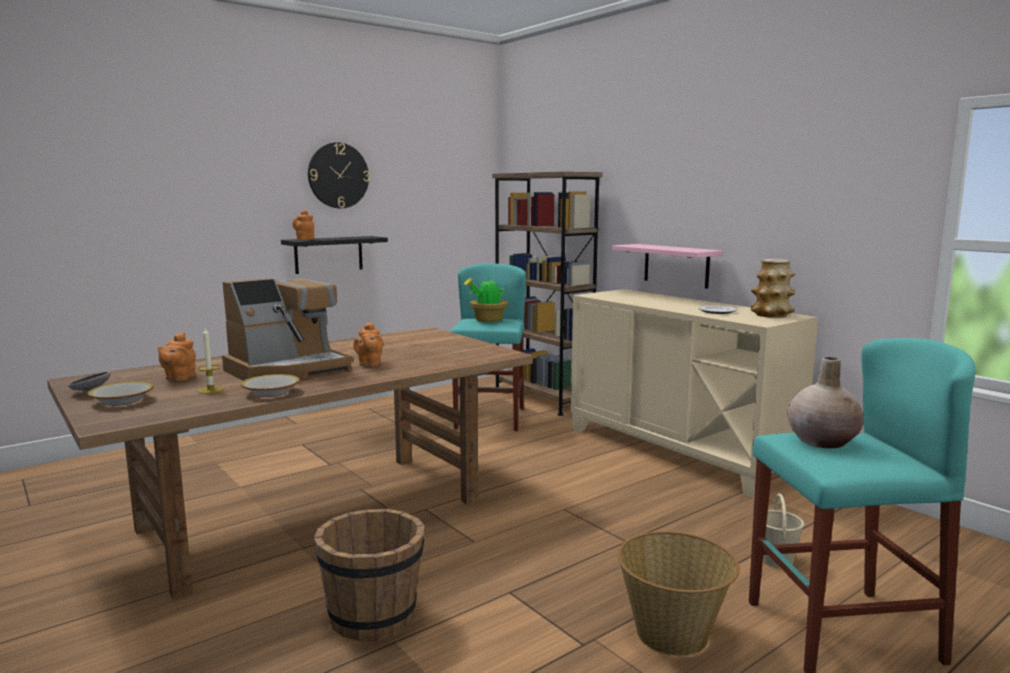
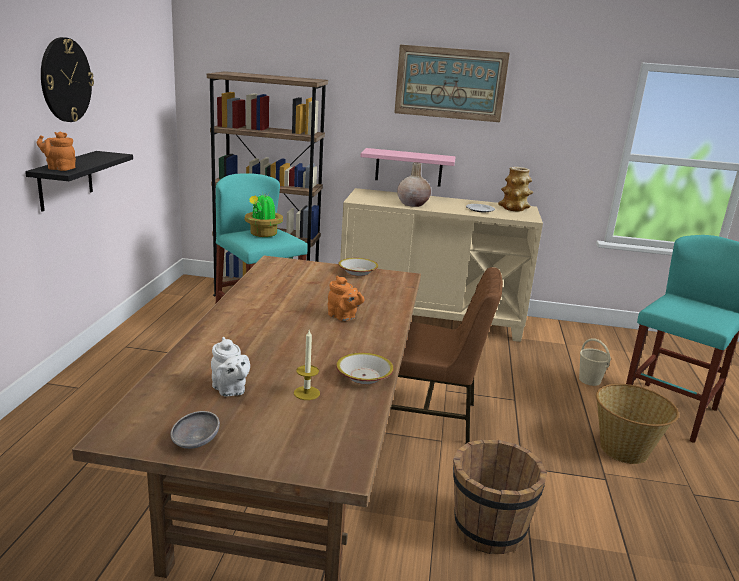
camera: 45 degrees left, 10 degrees up
bowl [88,382,154,406] -> bowl moved to [338,258,378,276]
orange teapot [158,332,196,382] -> white teapot [211,337,250,397]
coffee machine [222,278,353,381] -> none
beige vase [787,357,864,448] -> beige vase moved to [397,162,431,207]
none -> brown chair [390,267,503,444]
none -> picture [394,44,510,122]

